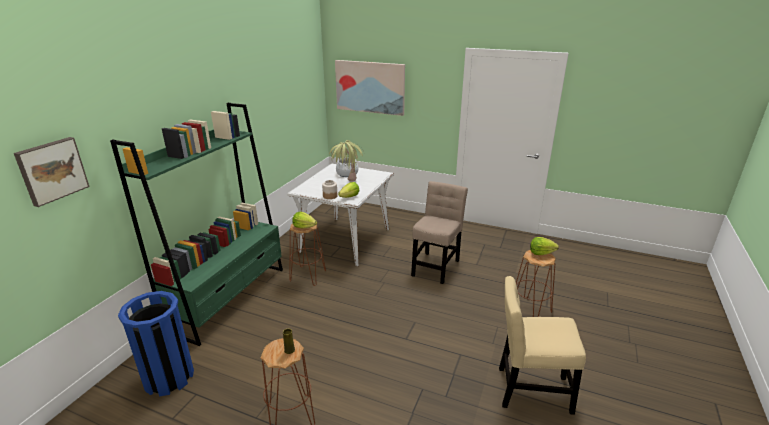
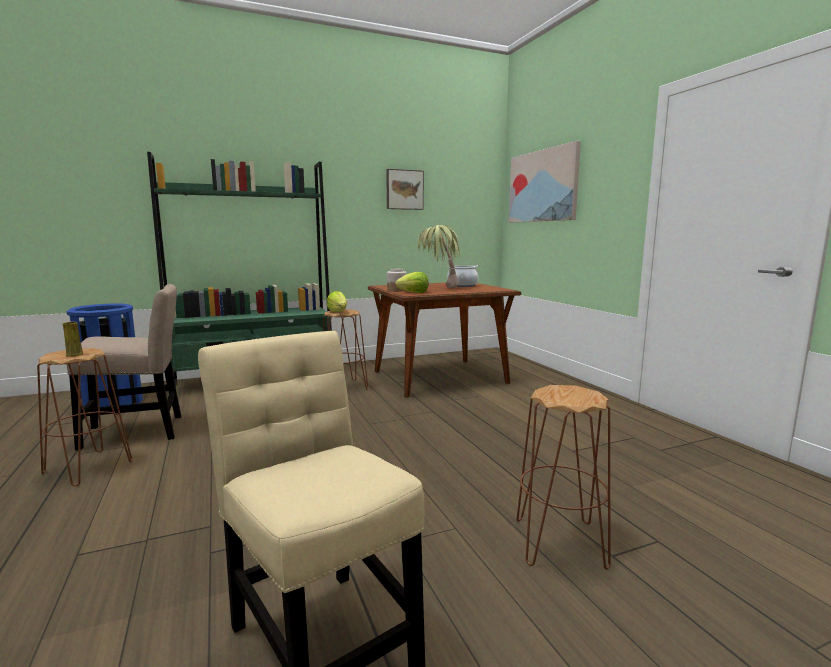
camera: 45 degrees right, 15 degrees down
picture [14,137,90,207] -> picture moved to [386,169,424,210]
white dining table [287,164,394,266] -> brown dining table [368,283,521,398]
beige chair [411,181,468,284] -> beige chair moved to [66,284,181,450]
lettuce [530,237,559,255] -> none

